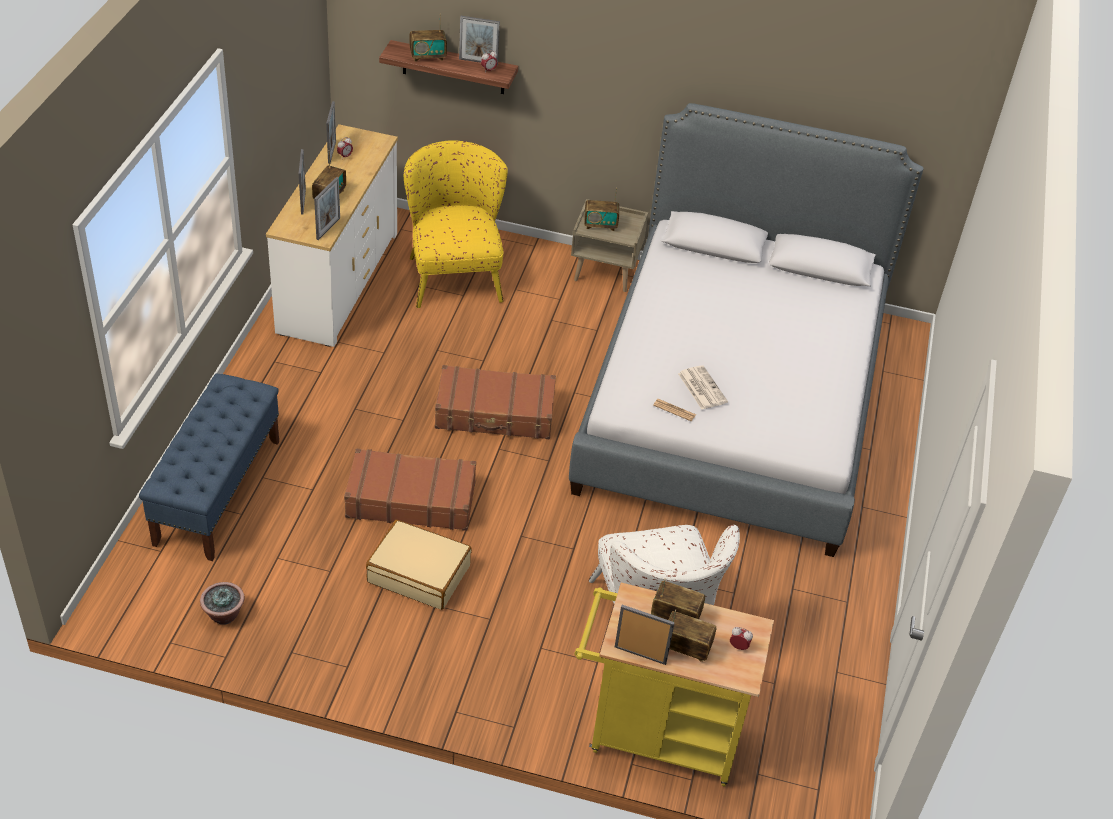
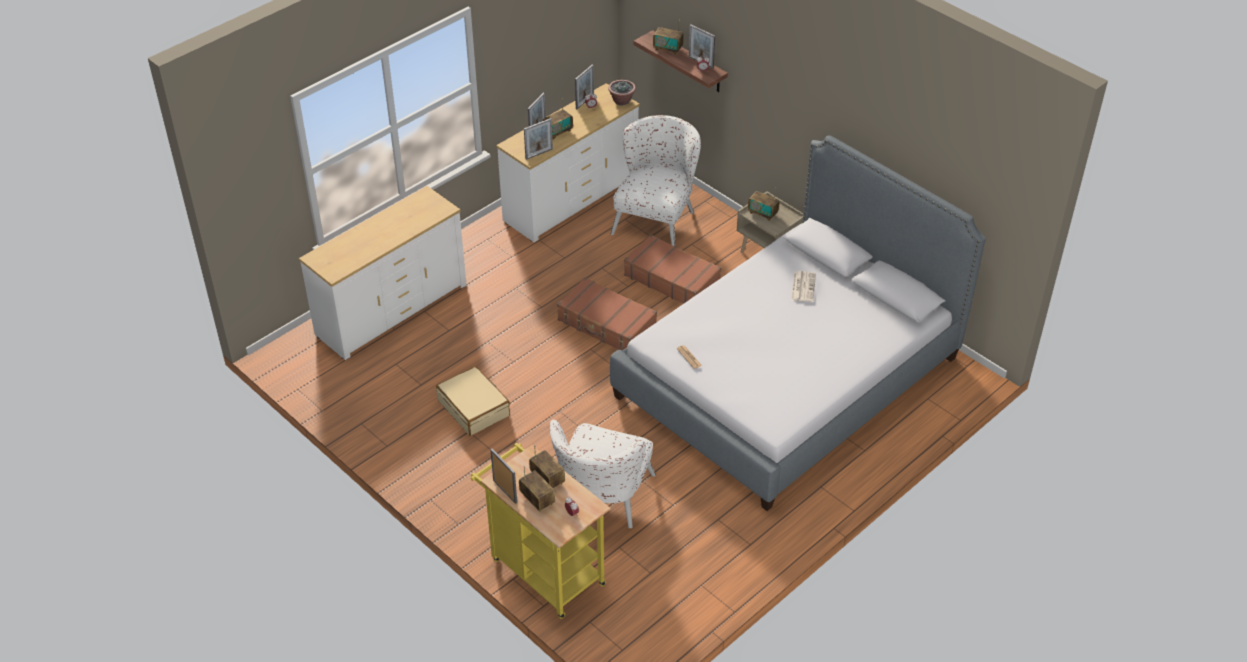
camera: 35 degrees right, 0 degrees up
blue bench [139,374,279,561] -> white dresser [299,186,467,360]
potted plant [200,582,245,625] -> potted plant moved to [608,80,636,106]
brown suitcase [344,448,476,531] -> brown suitcase moved to [624,235,722,304]
yellow armchair [404,140,508,308] -> white armchair [611,115,701,246]
newspaper [678,365,728,409] -> newspaper moved to [791,271,816,302]

